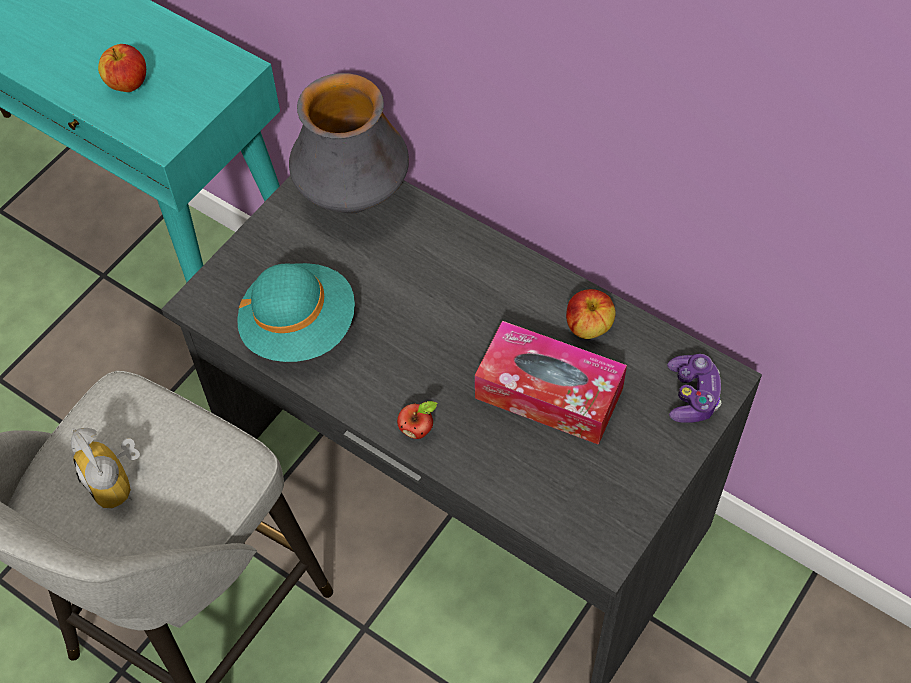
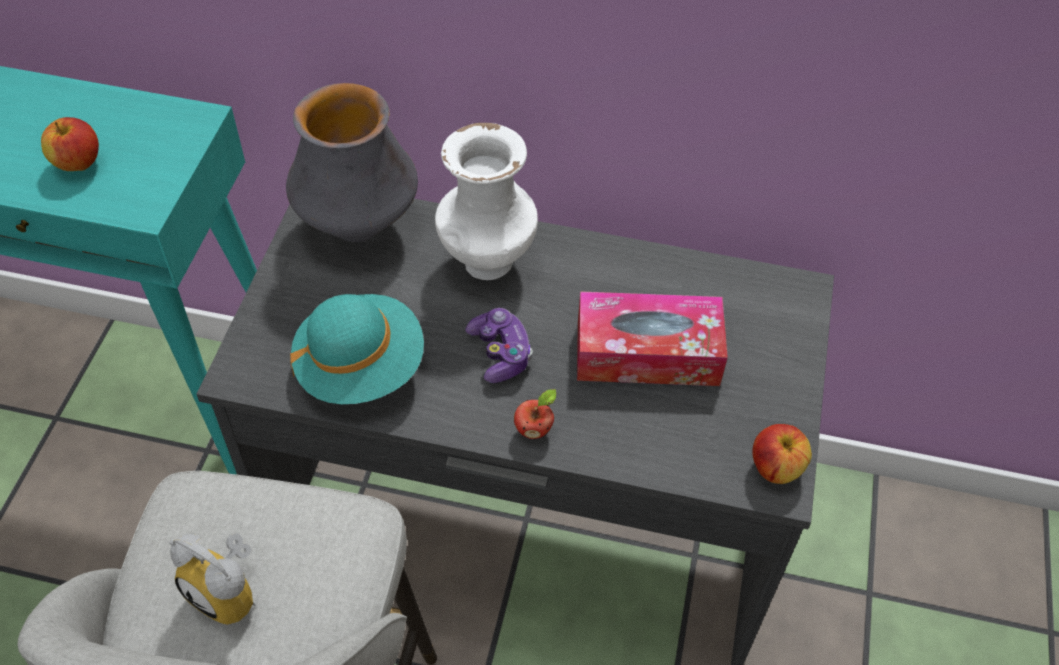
camera: 25 degrees left, 5 degrees down
apple [566,289,616,339] -> apple moved to [752,424,812,484]
game controller [667,354,721,423] -> game controller moved to [465,308,533,383]
none -> white vase [435,123,538,280]

